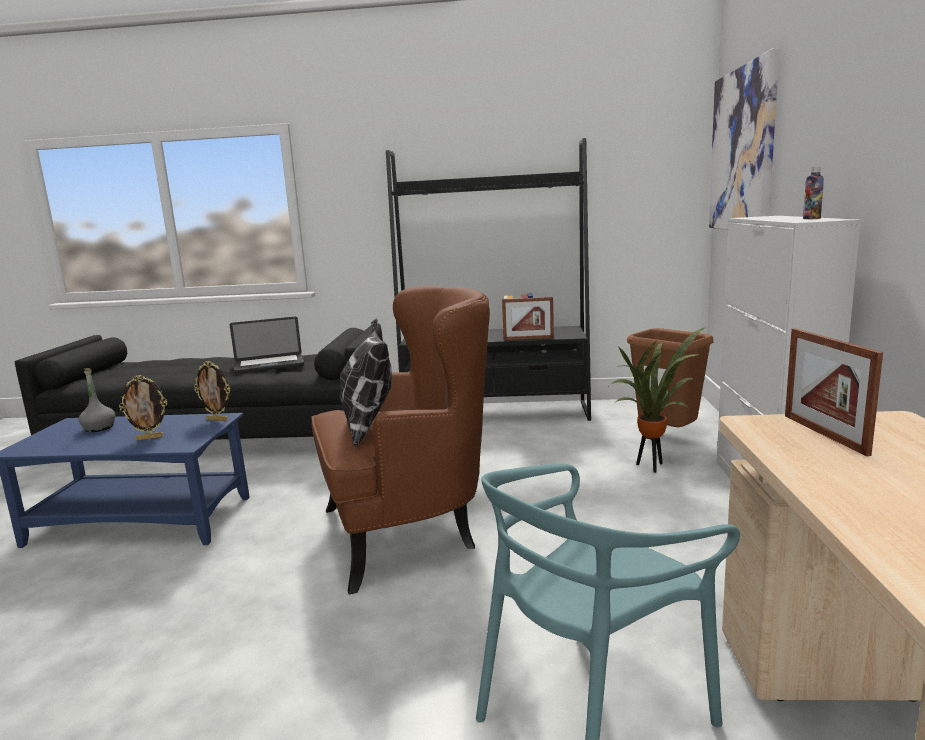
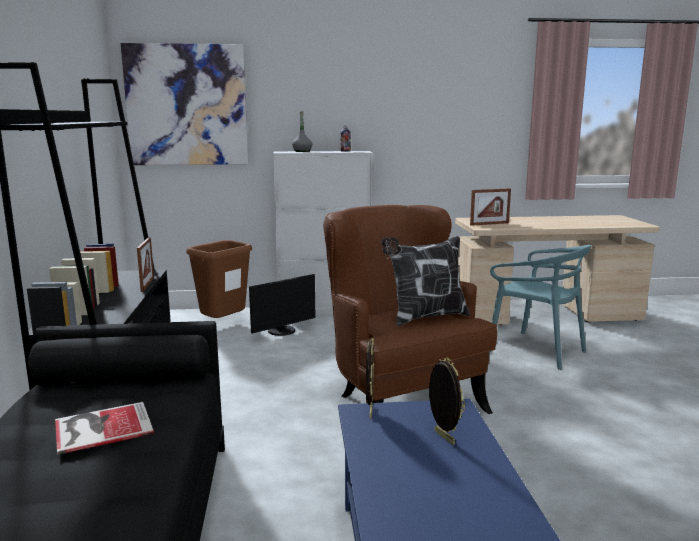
camera: 100 degrees left, 0 degrees up
grey bottle [78,368,115,432] -> grey bottle moved to [292,111,313,152]
laptop [230,317,304,374] -> book [55,402,154,455]
potted plant [610,327,706,473] -> monitor [249,274,315,336]

